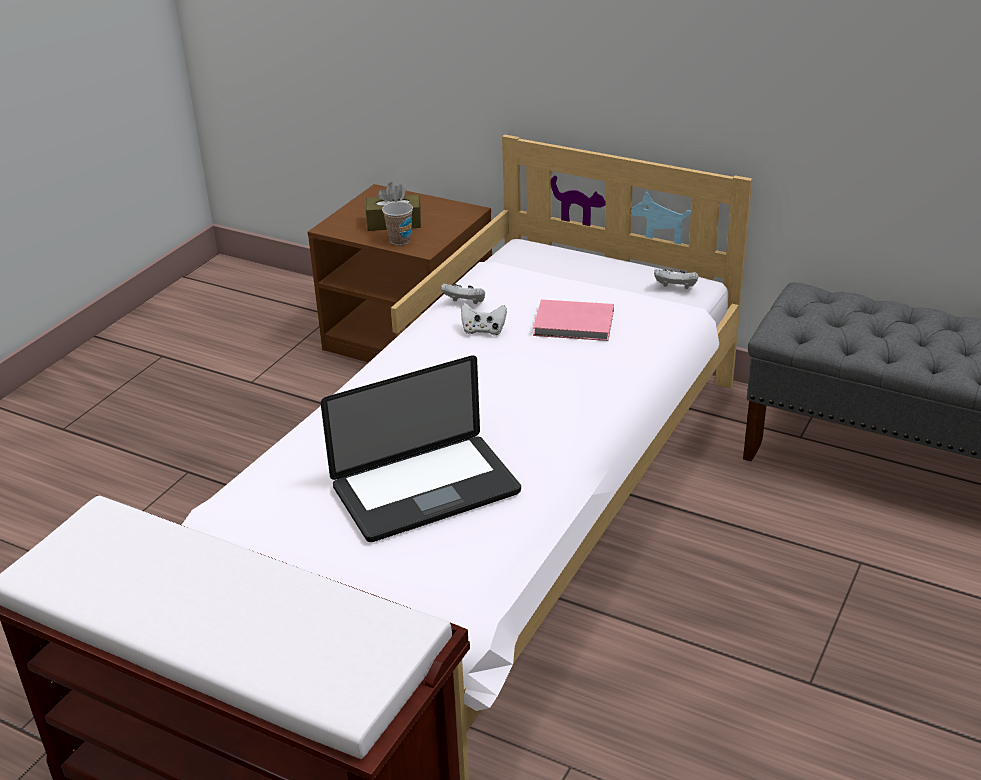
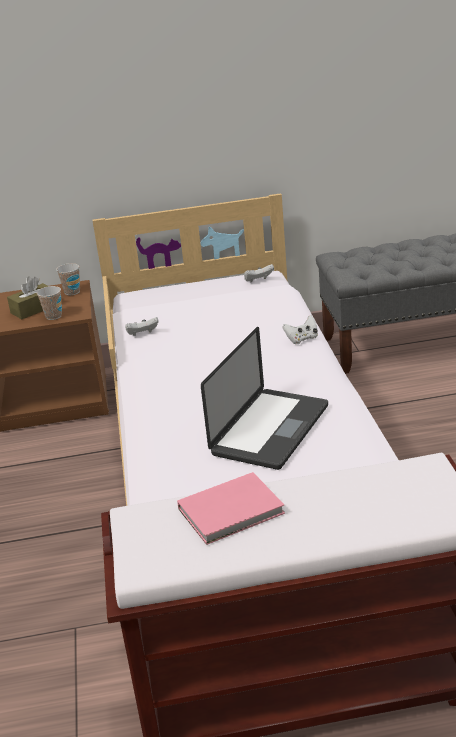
camera: 35 degrees left, 5 degrees down
white game controller [461,303,507,335] -> white game controller moved to [282,315,318,344]
pink book [533,299,614,341] -> pink book moved to [177,472,285,545]
none -> cup [56,263,80,295]

